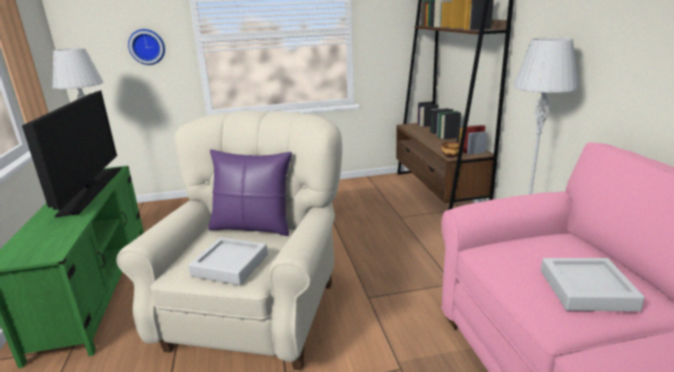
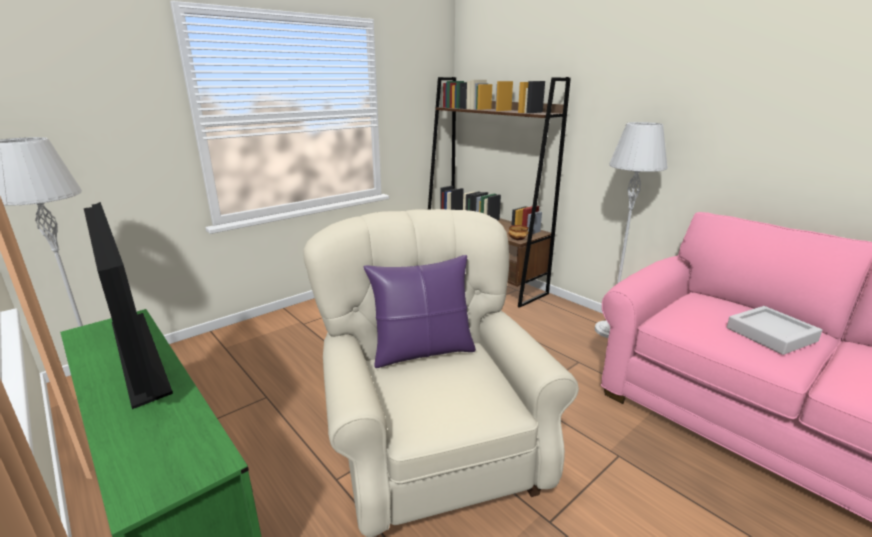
camera: 30 degrees left, 0 degrees up
wall clock [128,29,165,65] -> none
grey tray [188,237,268,285] -> none

